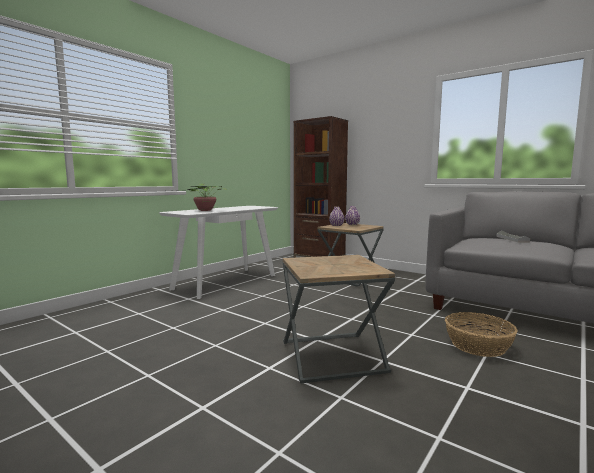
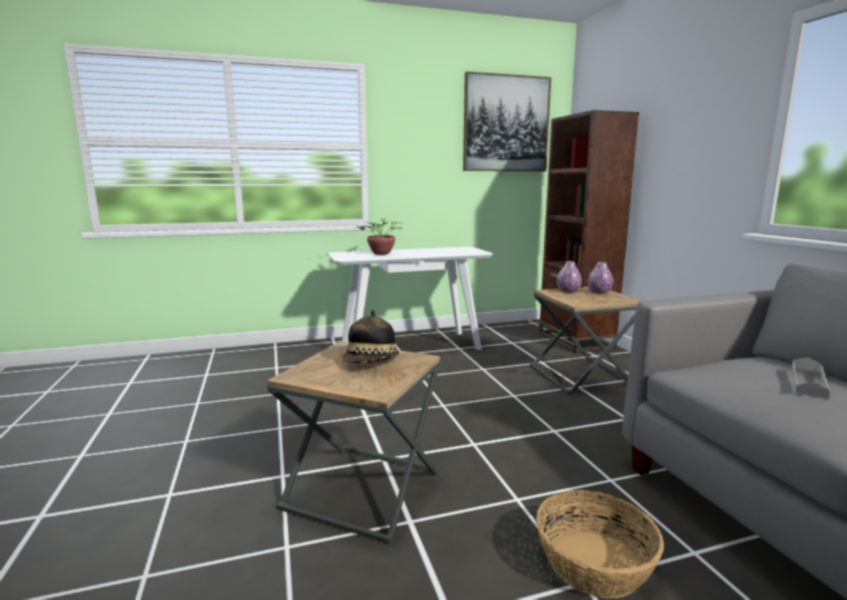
camera: 35 degrees right, 5 degrees up
none -> hat [342,310,400,363]
none -> picture [463,71,551,171]

